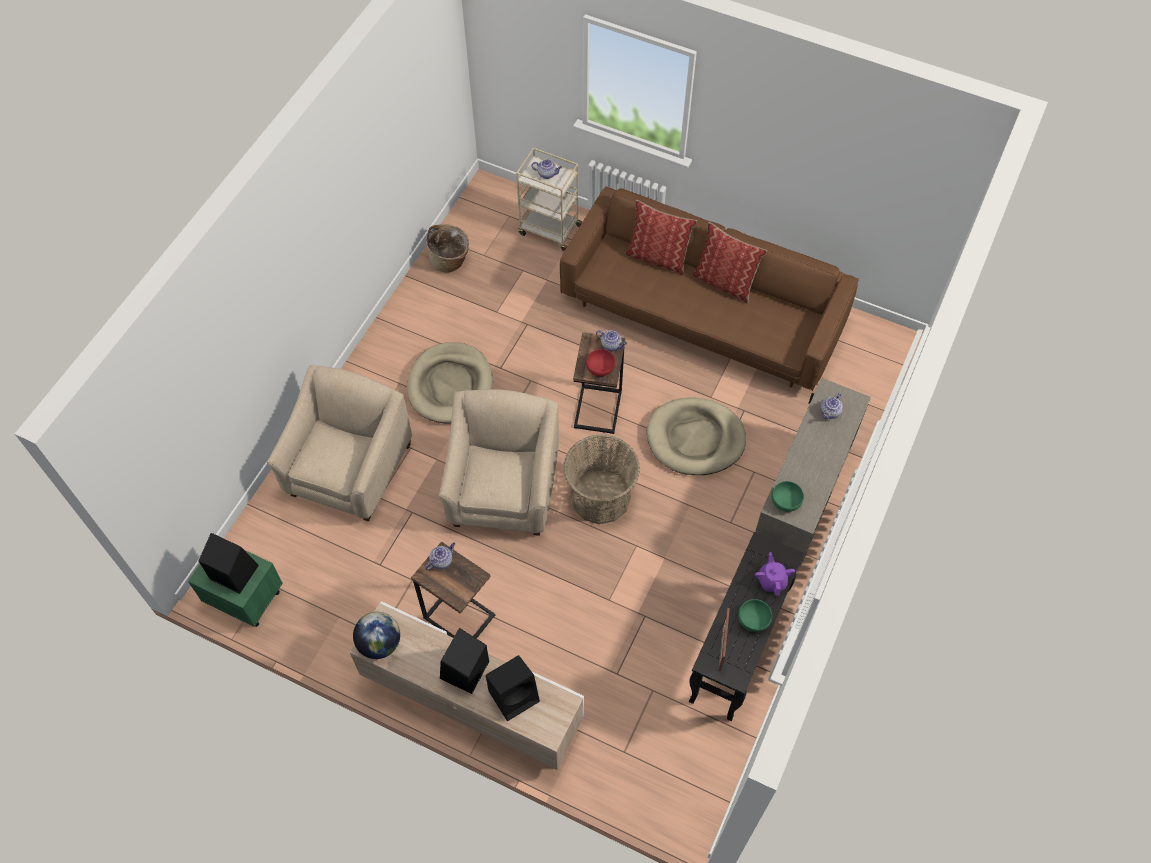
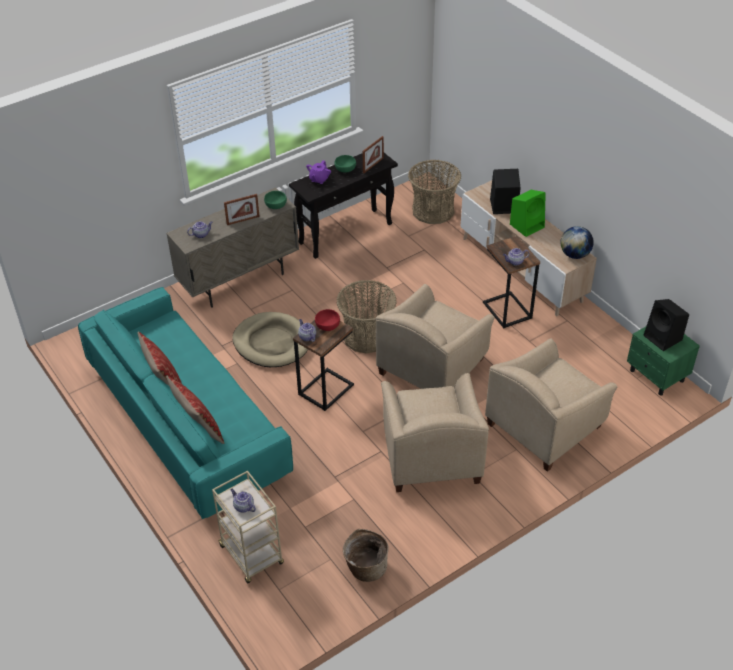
camera: 150 degrees left, 15 degrees down
beige dog bed [407,342,493,424] -> beige armchair [381,373,489,492]
black speaker [440,628,489,694] -> green speaker [510,190,546,237]
brown sofa [560,186,859,391] -> turquoise sofa [78,287,293,519]
none -> picture frame [224,194,260,225]
none -> basket [408,160,461,224]

